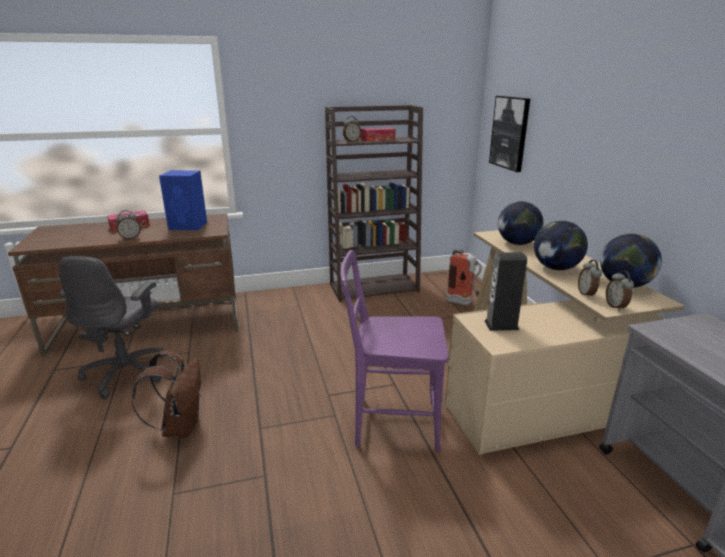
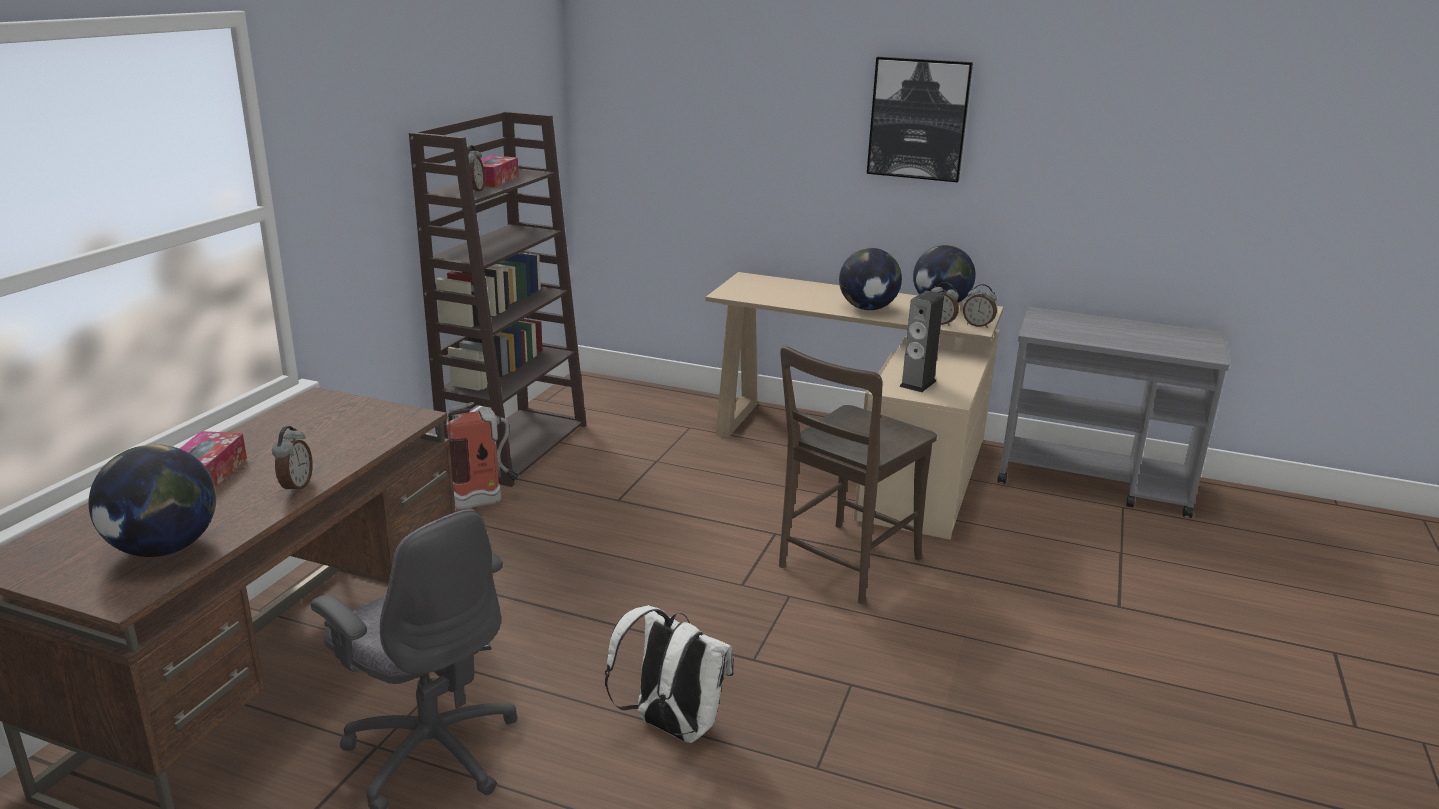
camera: 55 degrees left, 0 degrees up
brown backpack [132,350,201,438] -> white backpack [605,605,734,743]
blue speaker [159,170,207,230] -> none
purple chair [340,250,449,452] -> brown chair [779,346,937,604]
fire extinguisher [446,248,482,306] -> fire extinguisher moved to [446,402,519,509]
picture [489,96,530,172] -> picture moved to [867,57,973,182]
globe [498,201,544,245] -> globe moved to [89,444,216,557]

